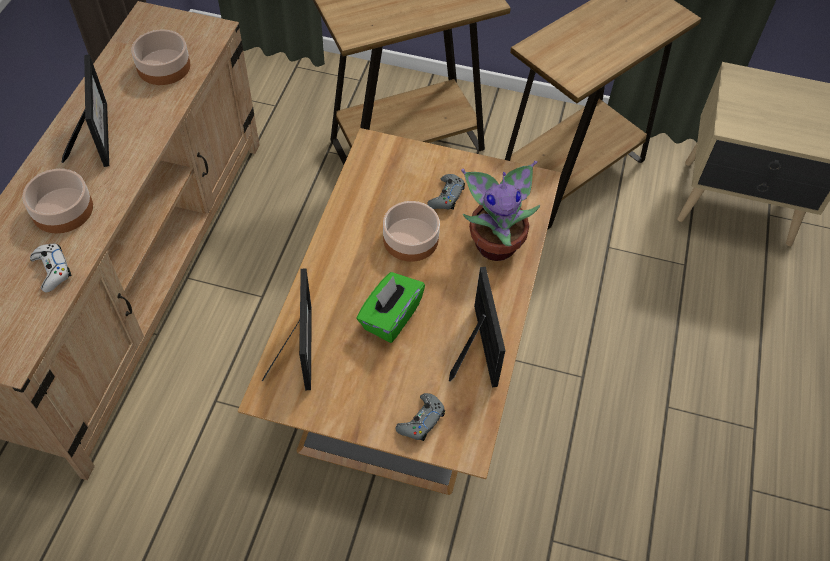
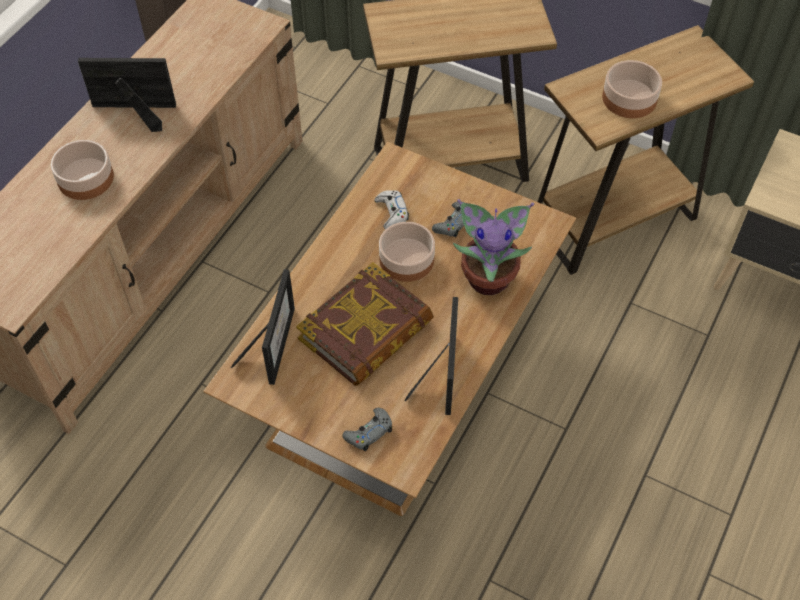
camera: 15 degrees right, 0 degrees up
white game controller [30,244,72,292] -> white game controller moved to [375,190,409,230]
picture frame [62,55,109,167] -> picture frame turned 90 degrees counterclockwise [78,58,176,132]
bowl [131,30,191,85] -> bowl moved to [602,60,662,118]
green tissue box [356,272,425,343] -> book [296,262,434,386]

